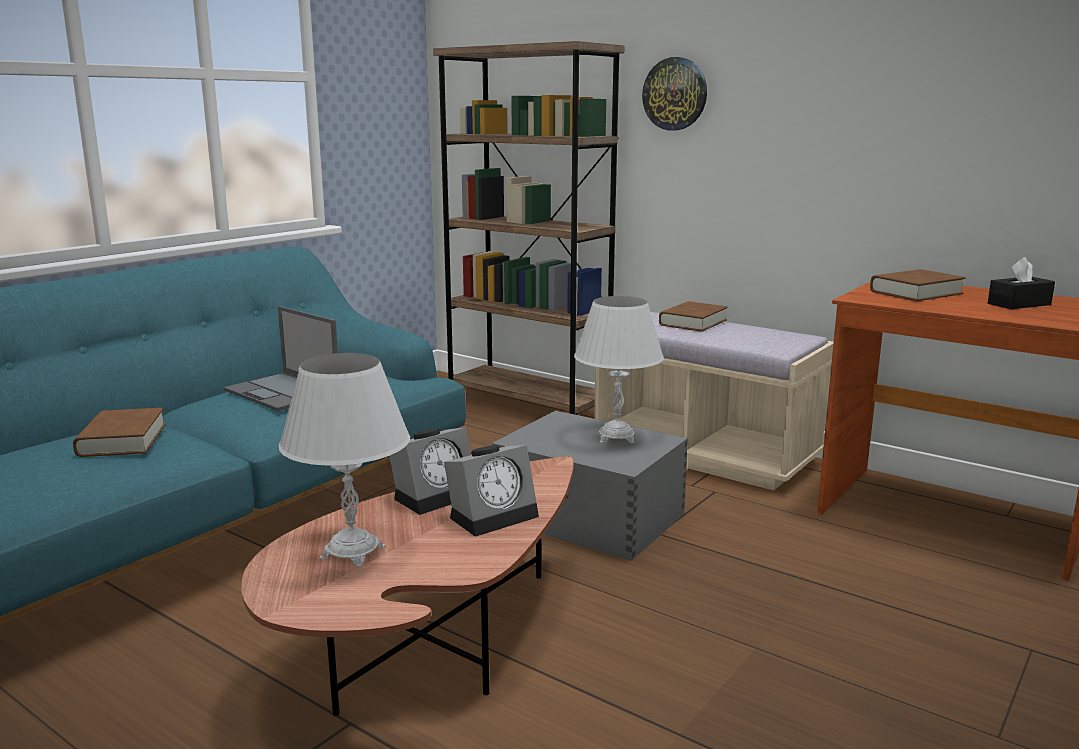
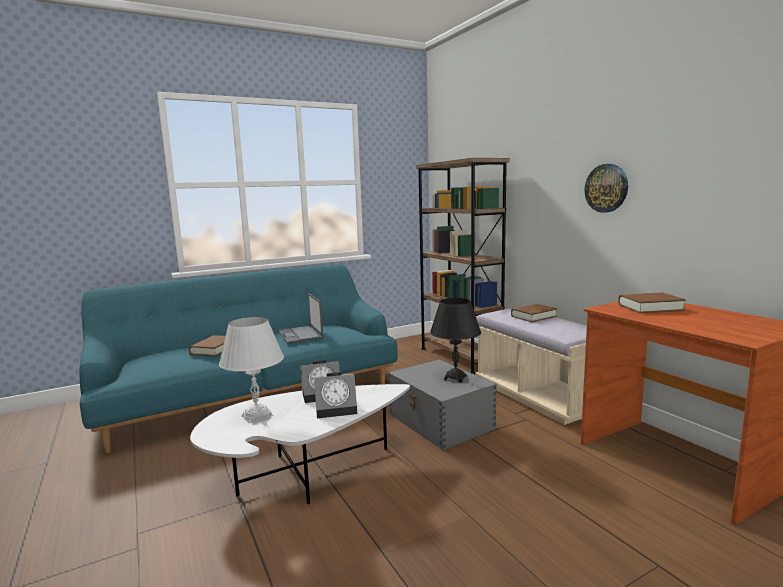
camera: 25 degrees right, 5 degrees down
brown coffee table [241,456,573,716] -> white coffee table [190,384,410,504]
white table lamp [574,296,664,444] -> black table lamp [430,298,481,383]
wall clock [642,57,707,131] -> wall clock moved to [585,164,628,213]
black tissue box [988,257,1055,309] -> none

